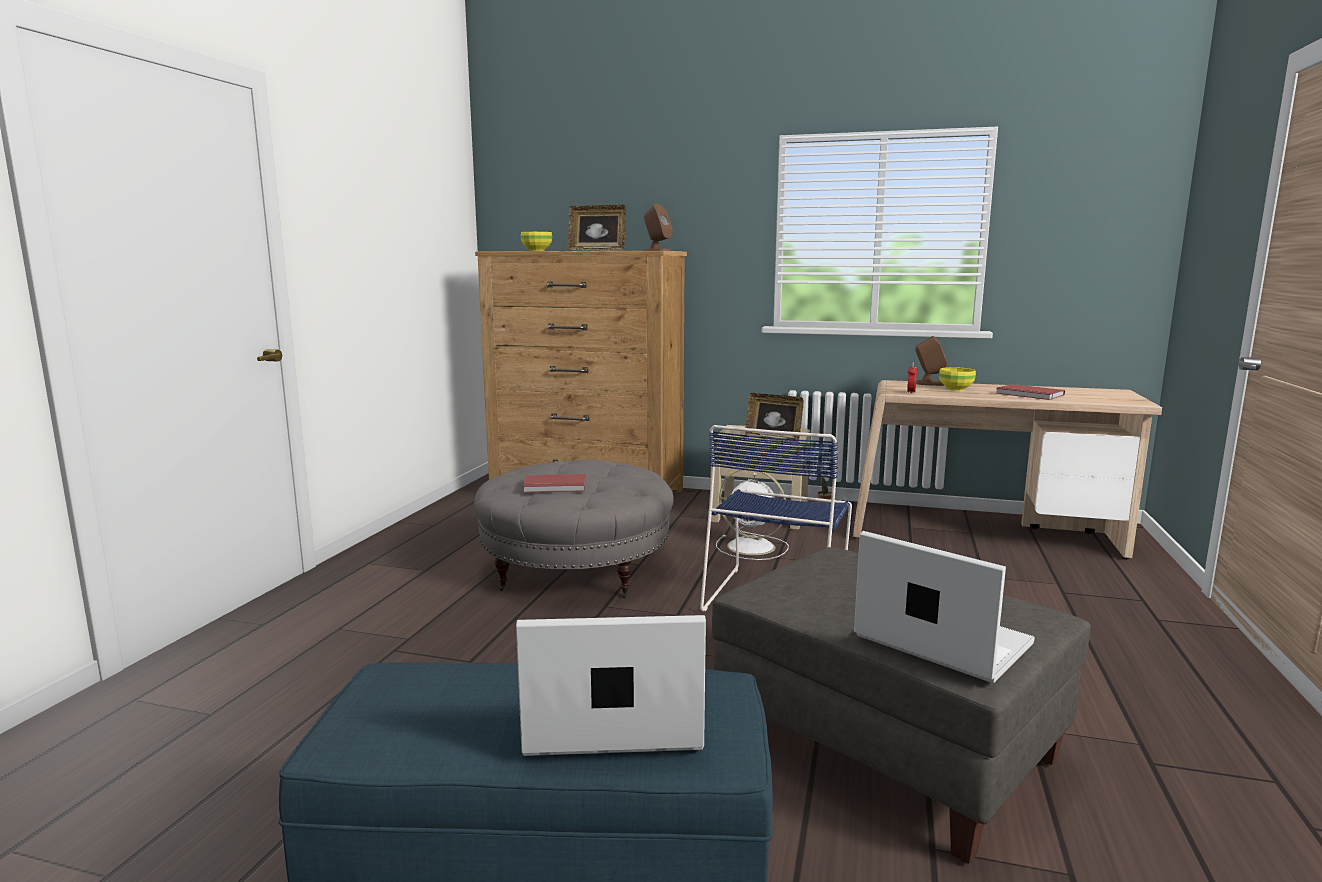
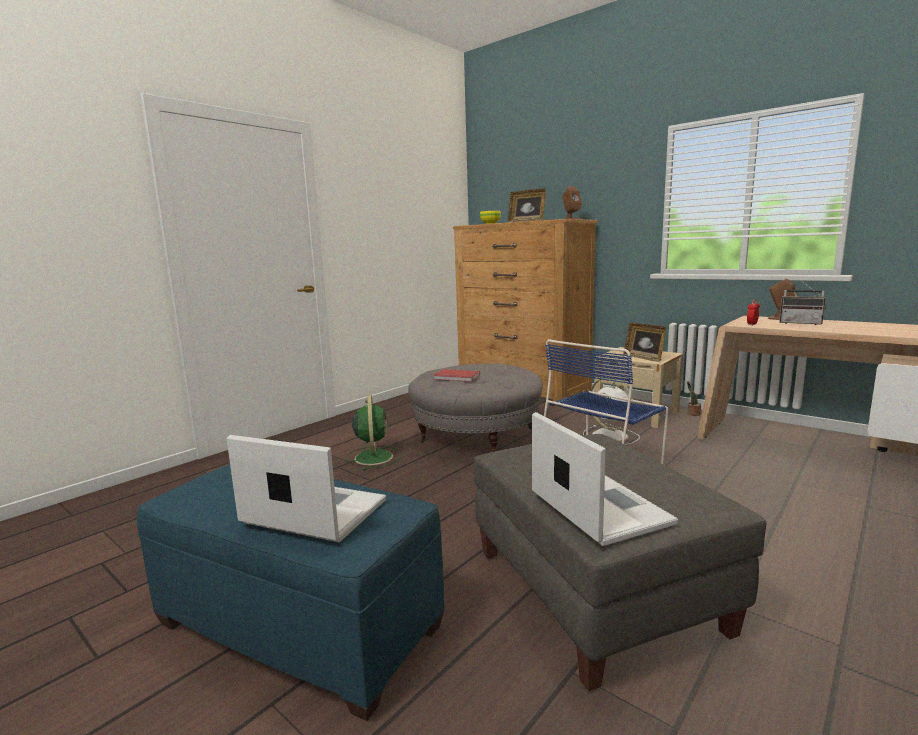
camera: 25 degrees right, 0 degrees up
yellow bowl [939,367,976,391] -> radio [779,280,826,325]
red book [996,384,1065,400] -> none
none -> green fan [345,395,401,470]

